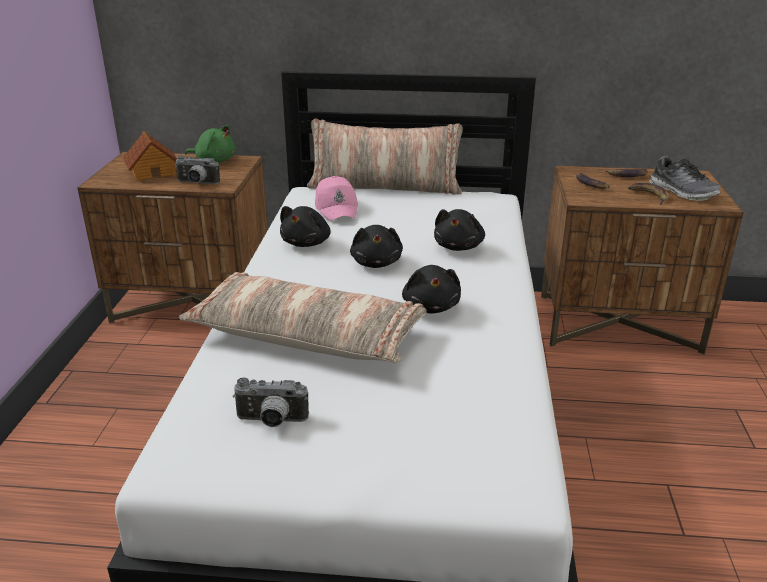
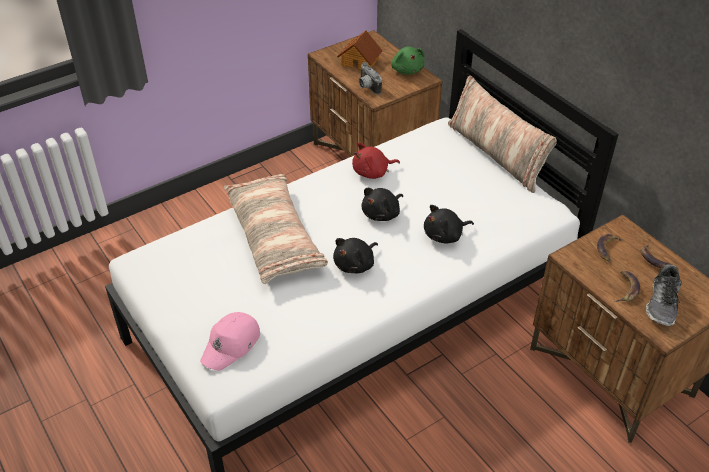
camera: 50 degrees right, 15 degrees up
camera [233,377,309,427] -> none
black plush toy [280,206,331,247] -> red plush toy [352,143,400,179]
pink cap [315,176,358,221] -> pink cap moved to [200,312,260,371]

